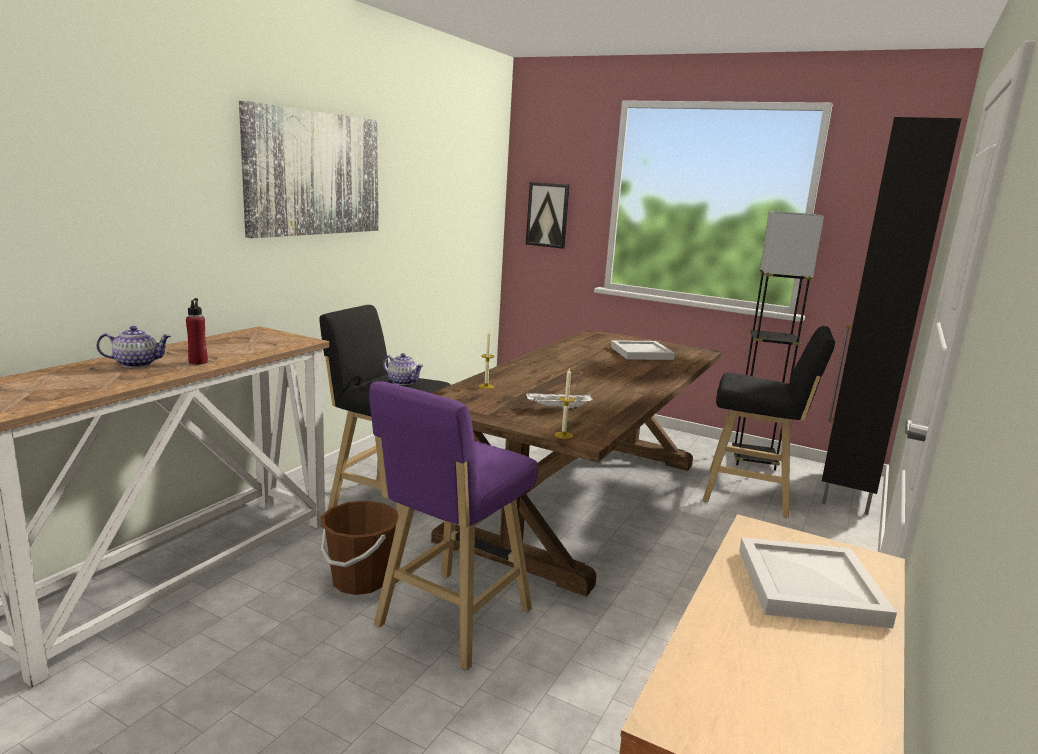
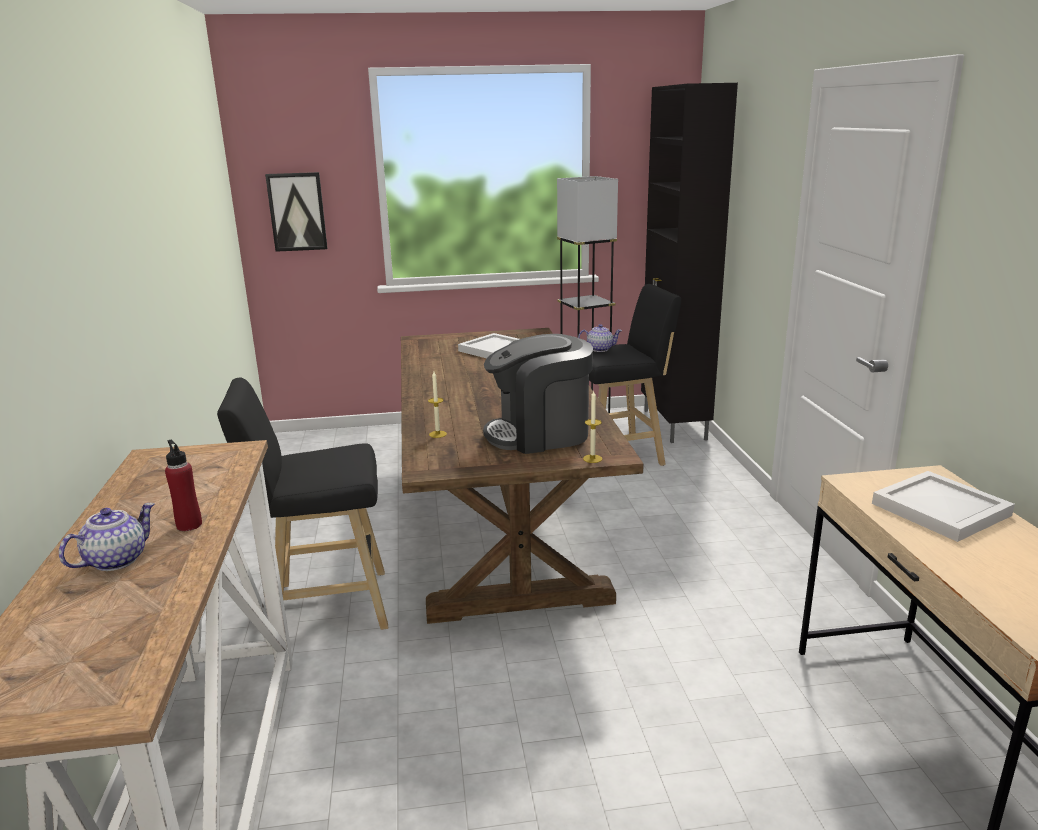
camera: 35 degrees left, 5 degrees up
picture [239,101,379,238] -> none
brown bucket [320,500,399,595] -> none
purple stool [369,381,538,671] -> none
teapot [383,353,423,385] -> teapot moved to [578,324,622,352]
white tray [526,393,593,410] -> coffee machine [483,334,593,454]

